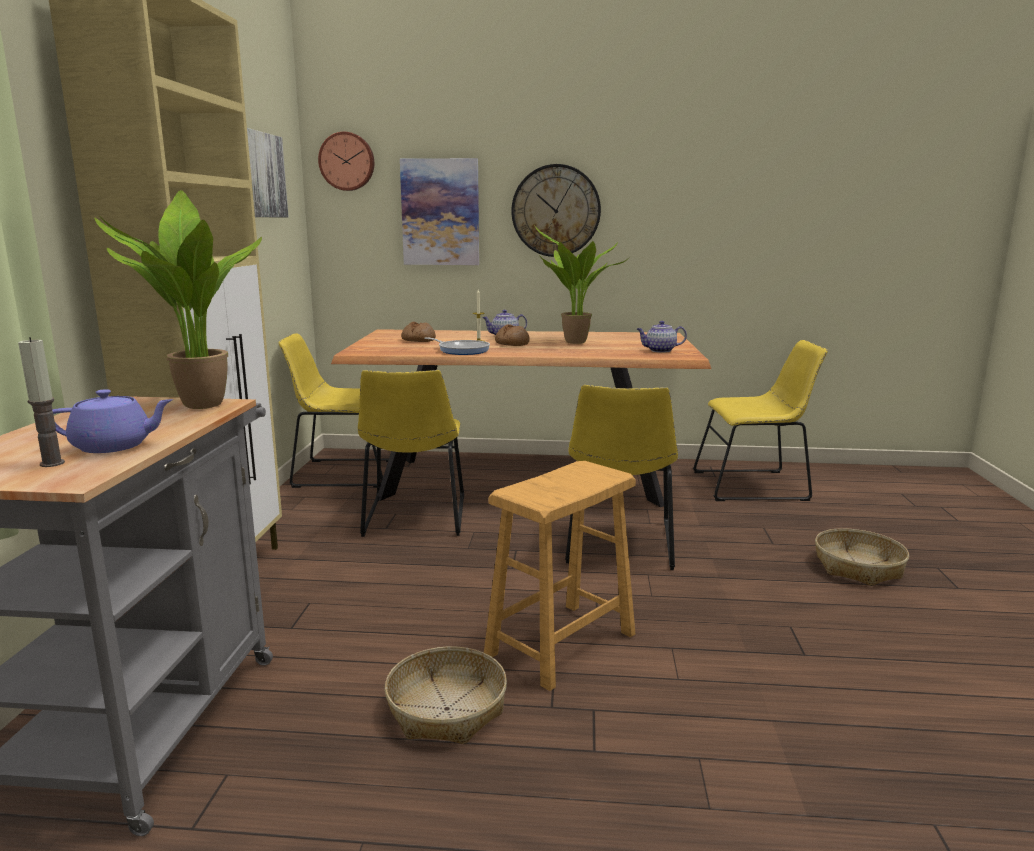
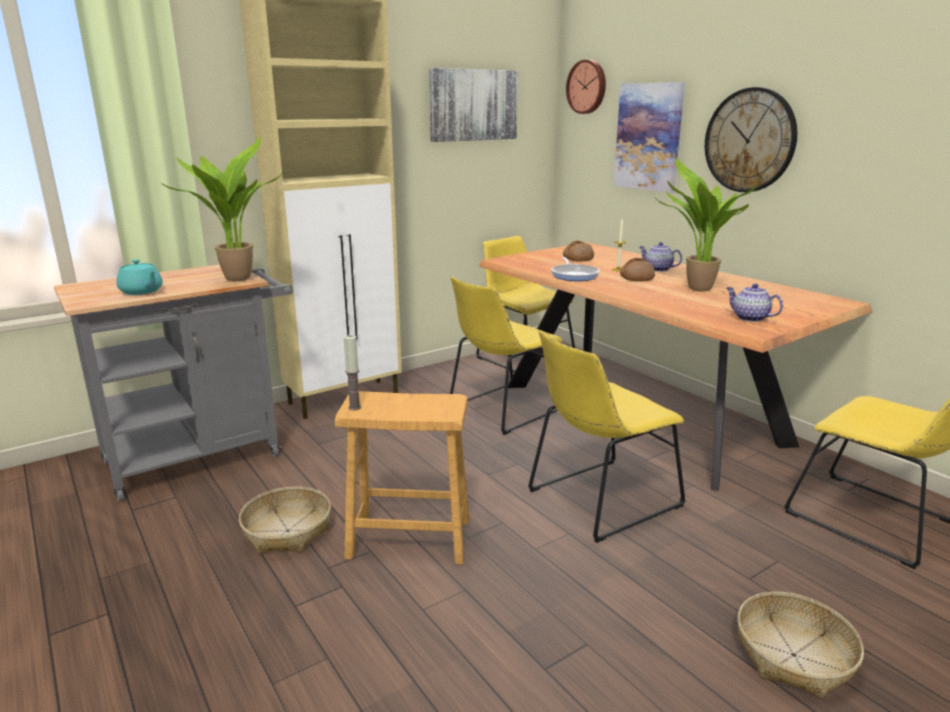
camera: 50 degrees right, 5 degrees up
candle [18,337,65,467] -> candle moved to [344,335,361,410]
purple teapot [52,389,173,453] -> turquoise teapot [116,259,163,295]

